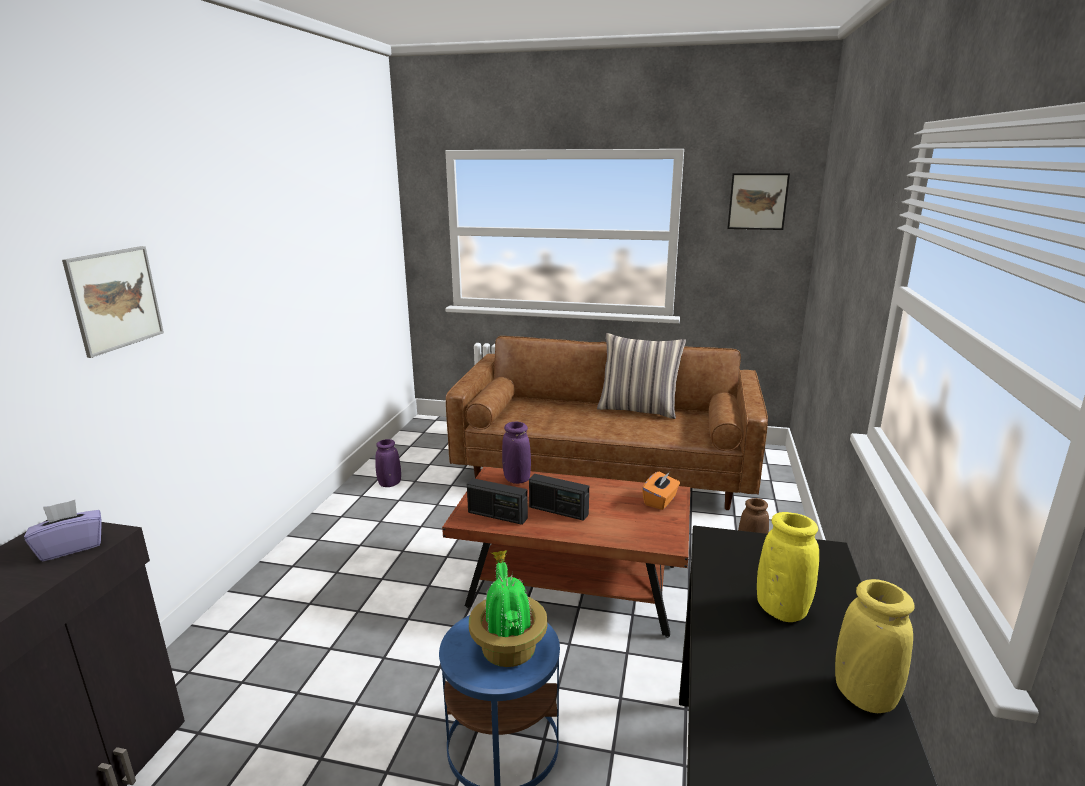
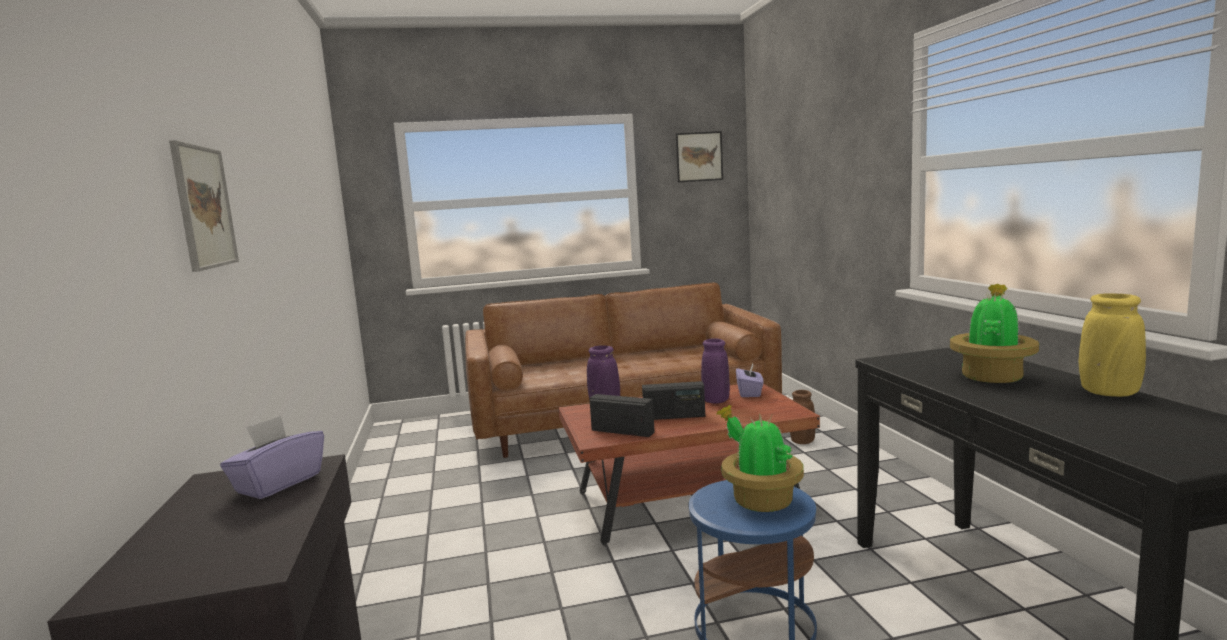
camera: 25 degrees left, 10 degrees down
purple vase [375,439,401,487] -> purple vase moved to [701,338,730,403]
radio [467,478,528,525] -> radio turned 150 degrees counterclockwise [589,394,655,437]
pillow [597,333,686,419] -> none
orange tissue box [642,472,680,510] -> purple tissue box [736,363,764,397]
yellow vase [757,512,819,622] -> potted plant [950,284,1039,383]

